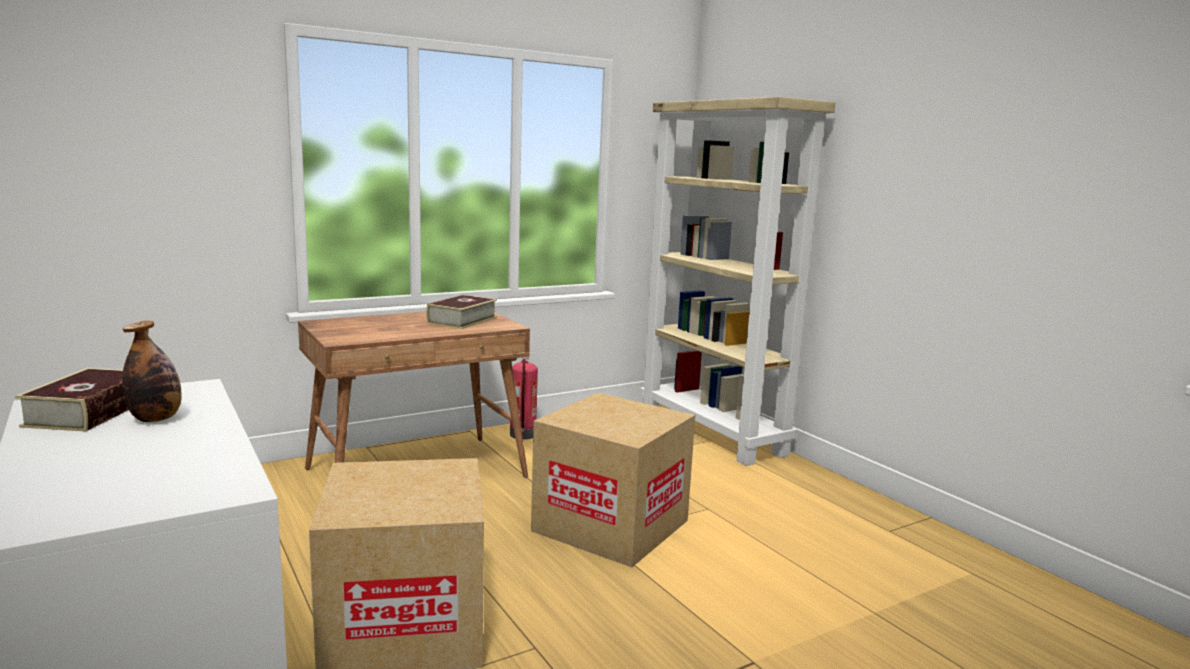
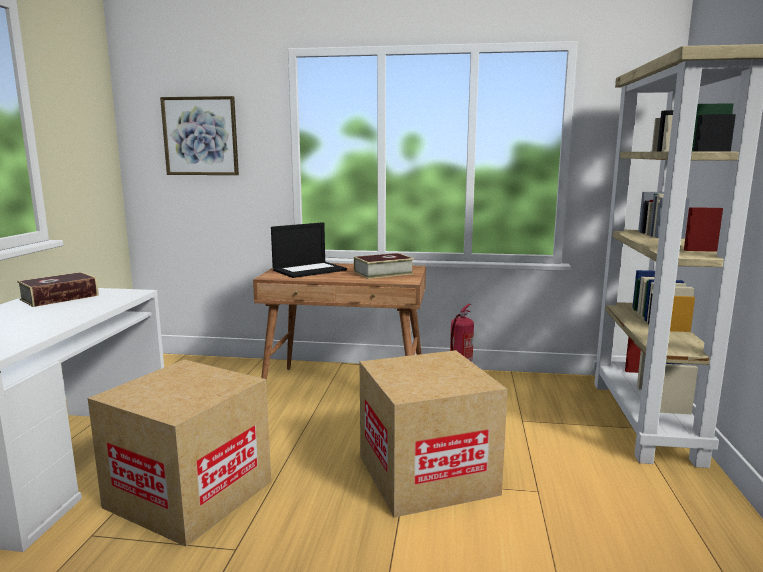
camera: 40 degrees right, 0 degrees up
bottle [122,321,182,422] -> none
none -> picture [160,96,239,175]
none -> laptop [271,222,347,278]

